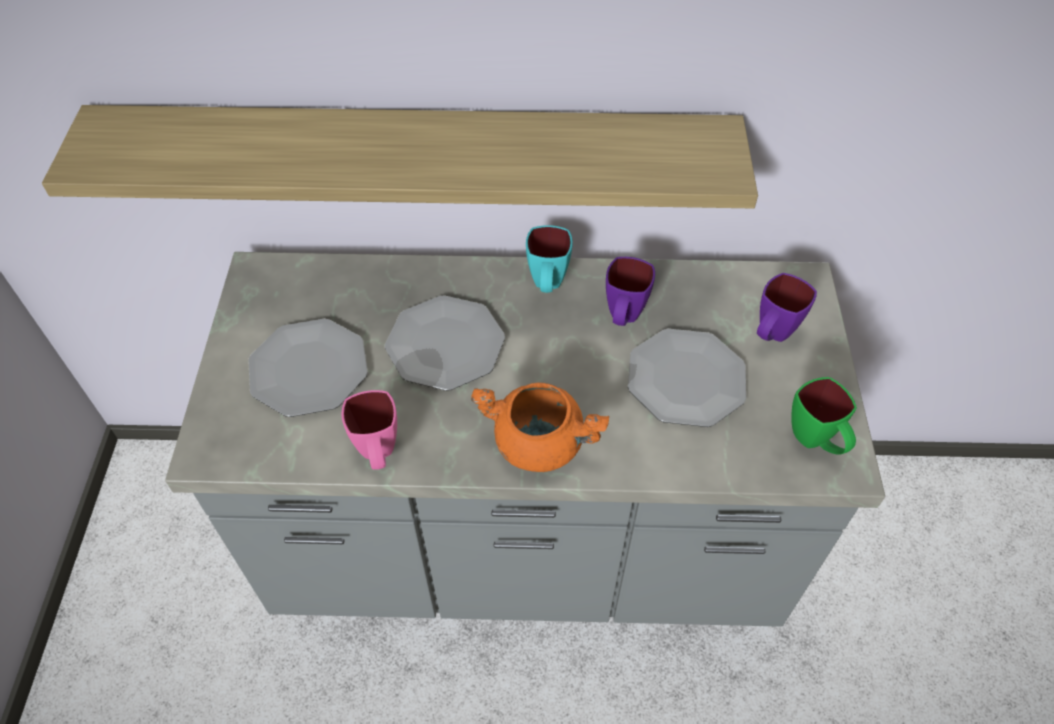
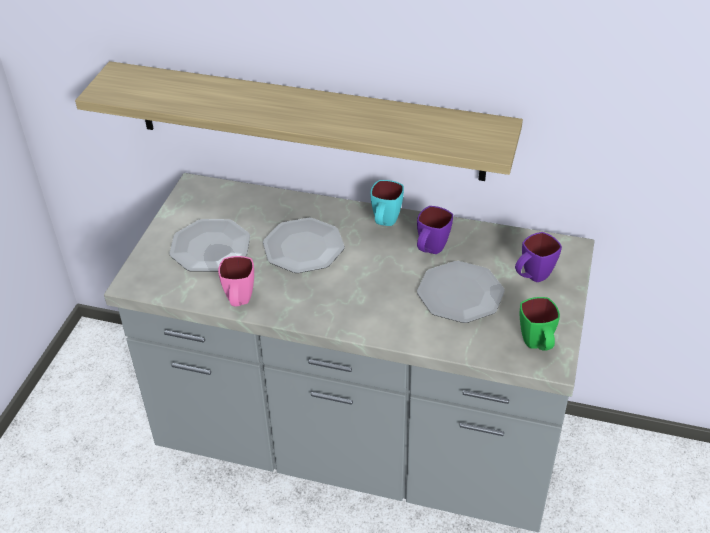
camera: 15 degrees right, 10 degrees down
orange cooking pot [471,382,609,472] -> none

